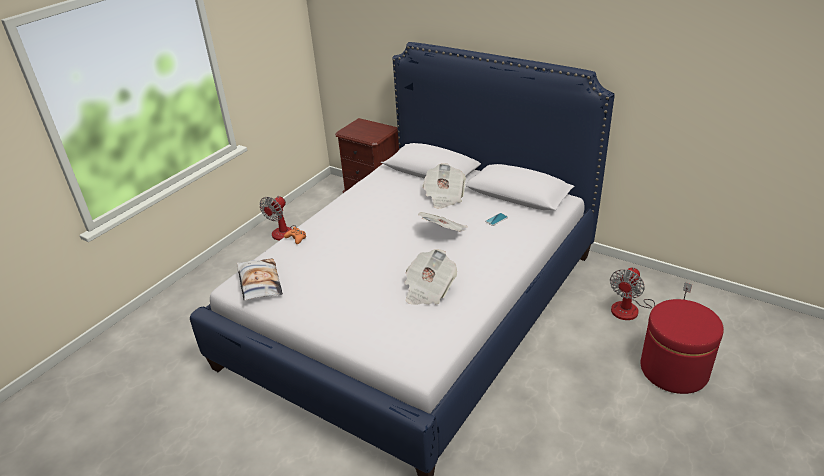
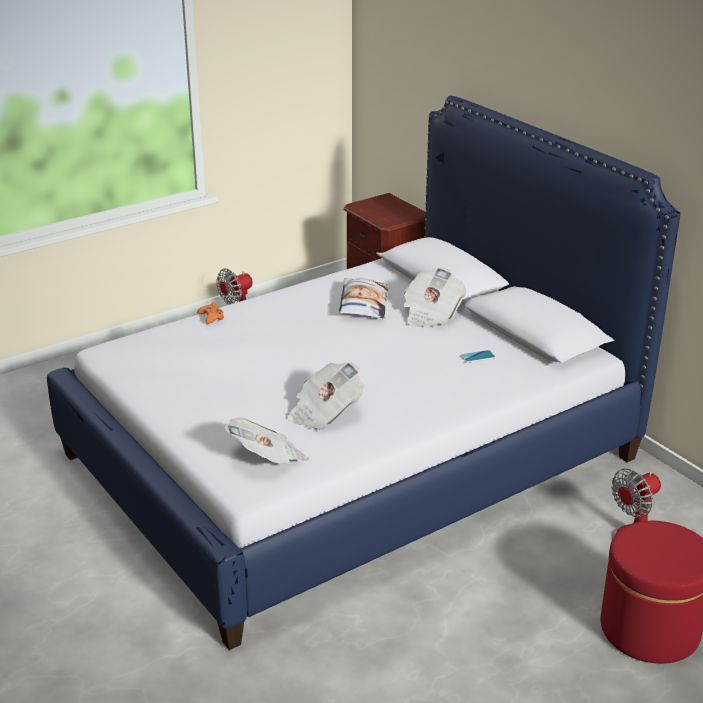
camera: 20 degrees right, 5 degrees down
pillow [236,259,283,301] -> pillow moved to [339,278,388,318]
newspaper [418,212,468,232] -> newspaper moved to [224,418,309,464]

